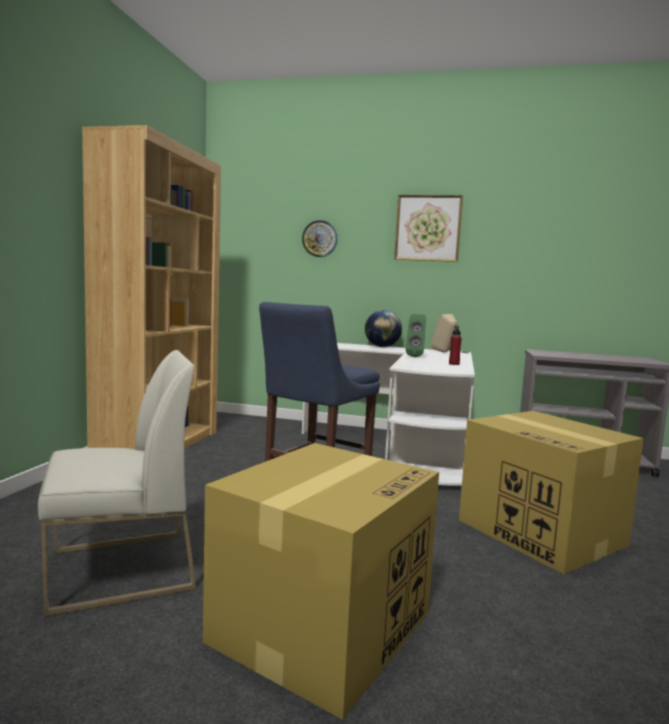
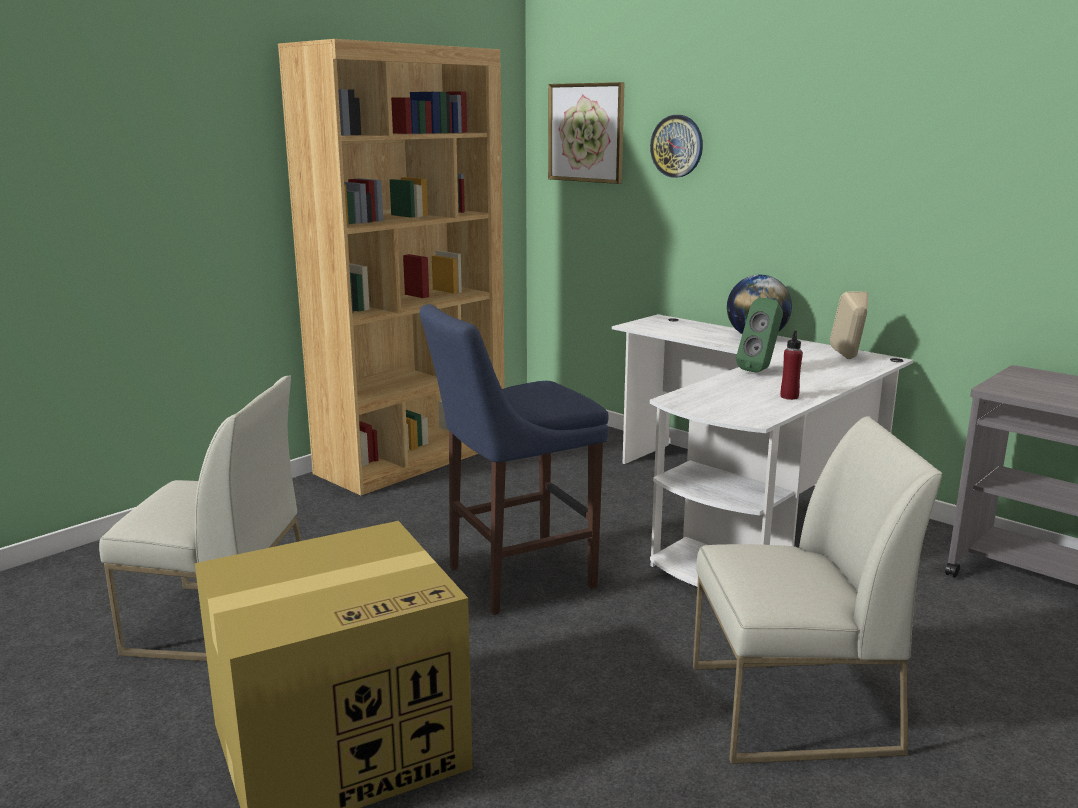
camera: 30 degrees right, 10 degrees up
picture [394,195,463,262] -> picture moved to [548,82,624,184]
cardboard box [459,411,644,574] -> white chair [693,416,943,764]

